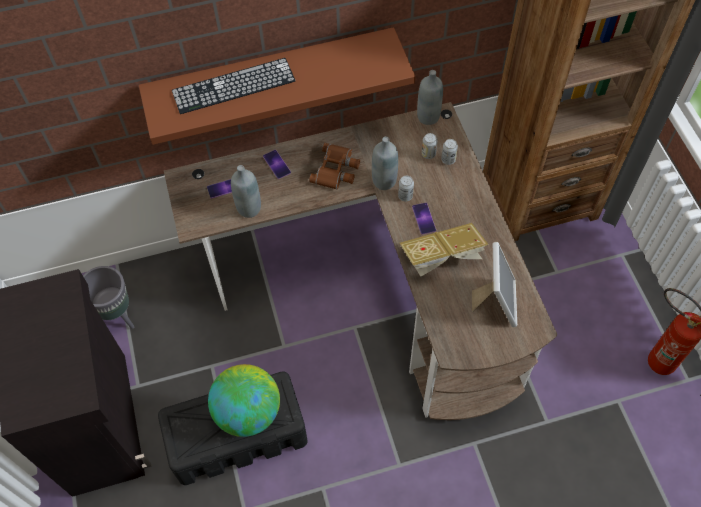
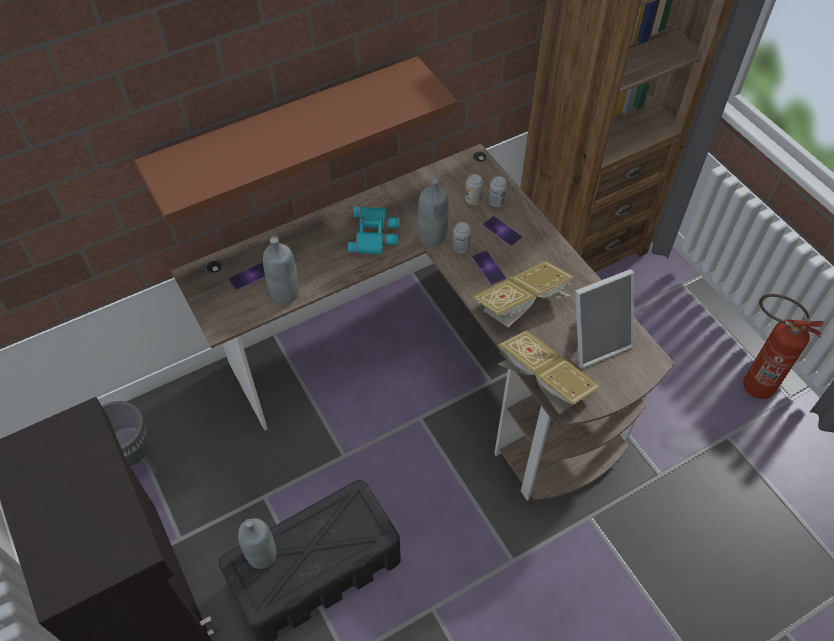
camera: 15 degrees left, 5 degrees down
keyboard [172,58,296,114] -> none
globe [208,364,280,437] -> none
phone [263,150,291,179] -> phone moved to [482,216,522,246]
brown binoculars [309,143,360,190] -> turquoise binoculars [348,207,400,255]
grey bottle [417,70,443,125] -> grey bottle moved to [238,518,277,569]
picture frame [472,242,517,327] -> picture frame turned 75 degrees clockwise [570,269,634,368]
none -> book [498,330,601,414]

